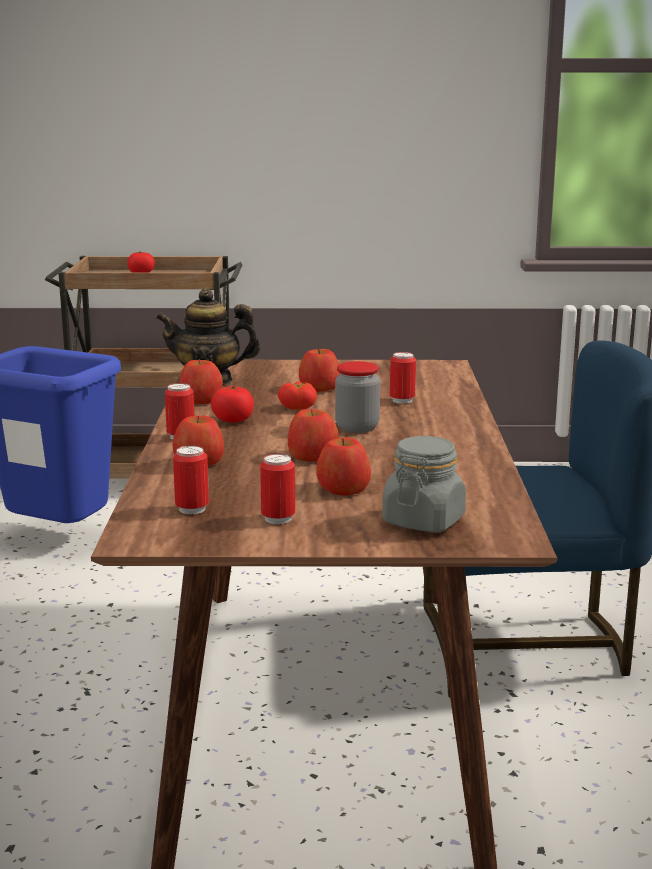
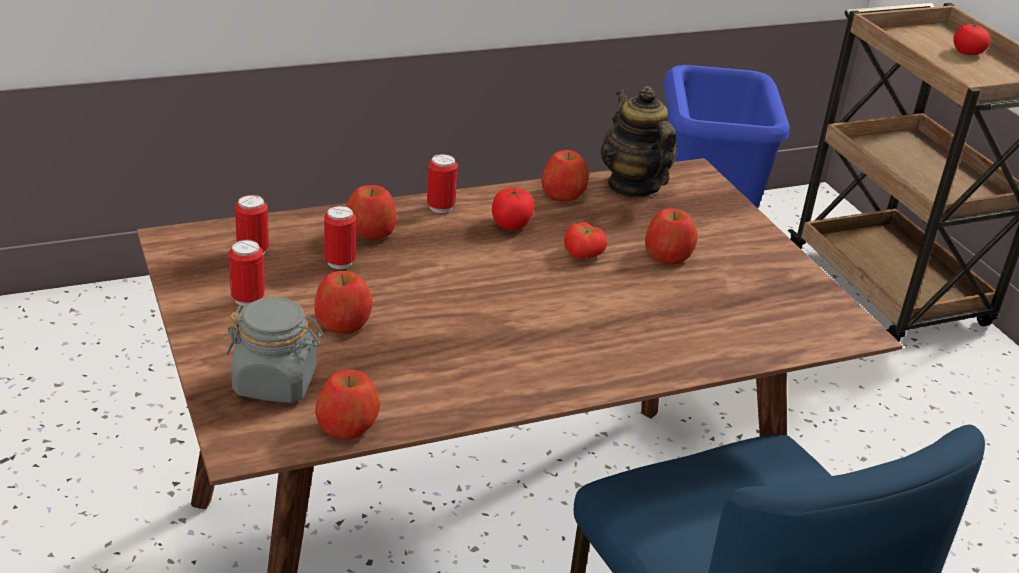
camera: 65 degrees right, 15 degrees up
apple [288,409,339,462] -> apple moved to [315,370,380,440]
jar [335,361,380,433] -> none
can [390,352,416,404] -> can moved to [324,205,356,269]

